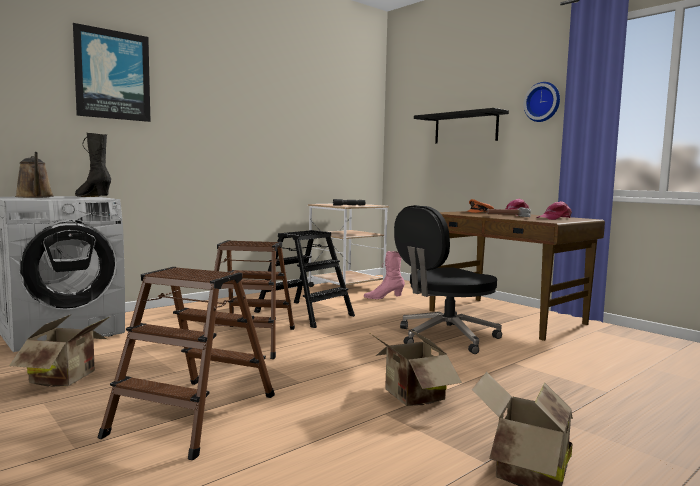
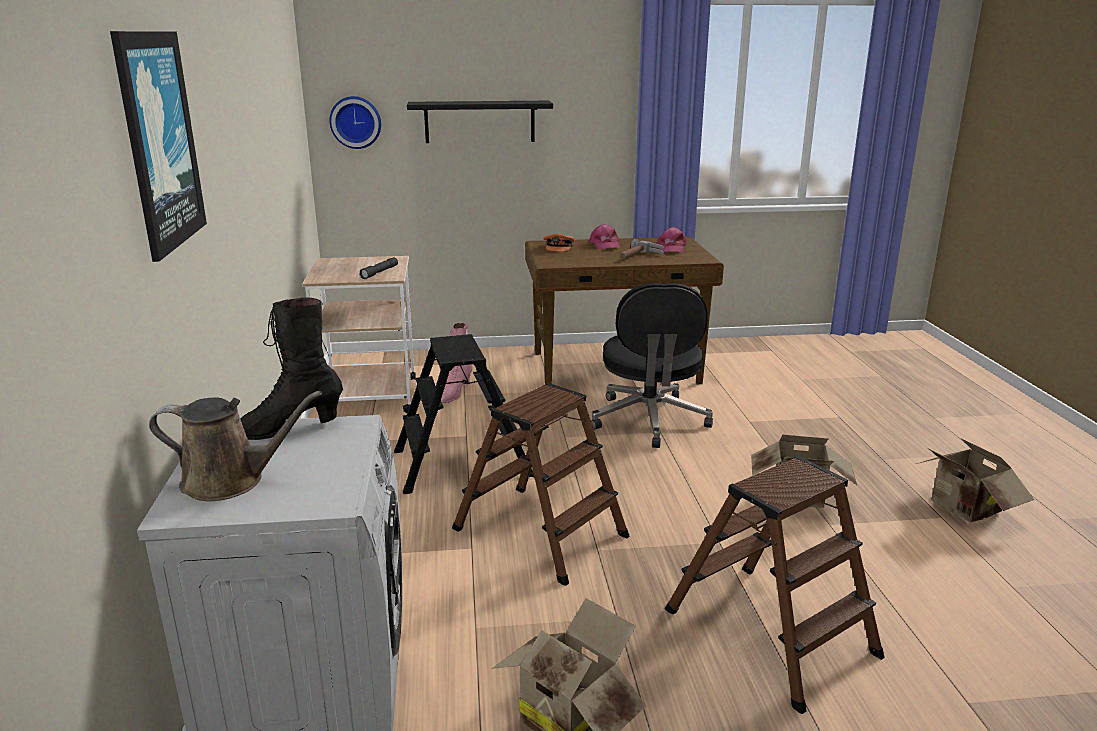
camera: 55 degrees left, 15 degrees up
wall clock [523,82,560,122] -> wall clock moved to [329,96,381,149]

